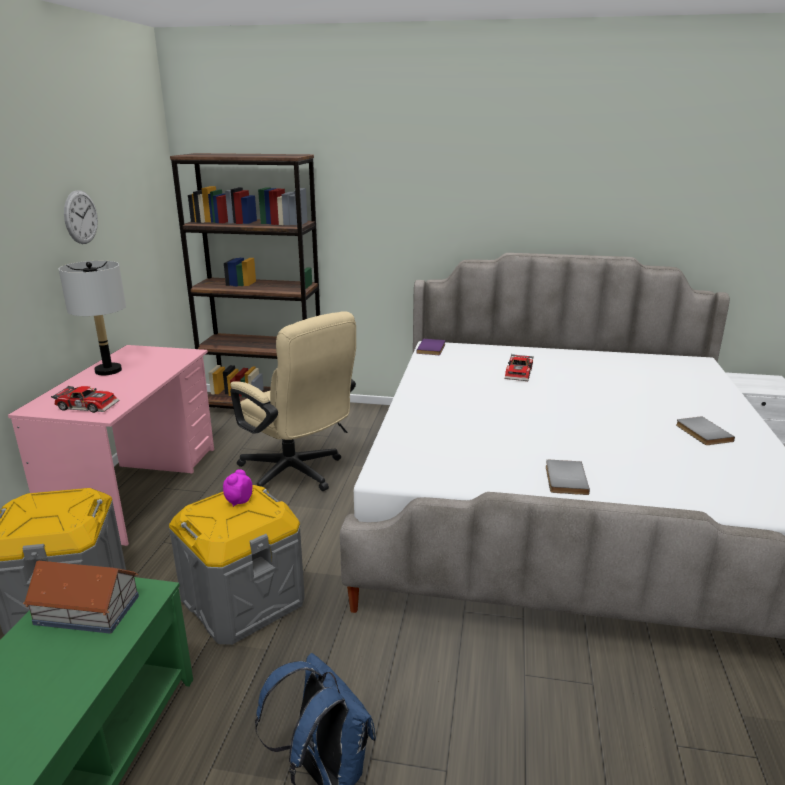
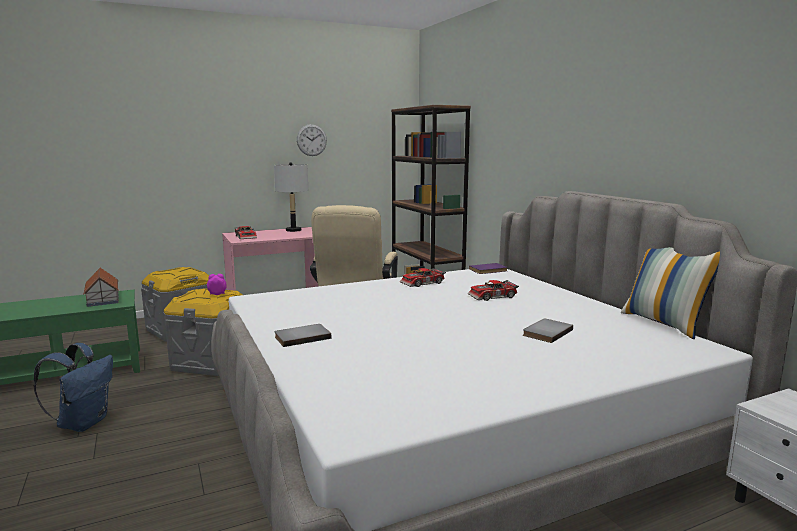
camera: 55 degrees right, 10 degrees down
grey book [676,416,735,445] -> grey book moved to [523,319,573,343]
none -> toy car [400,268,446,287]
none -> pillow [621,247,720,339]

